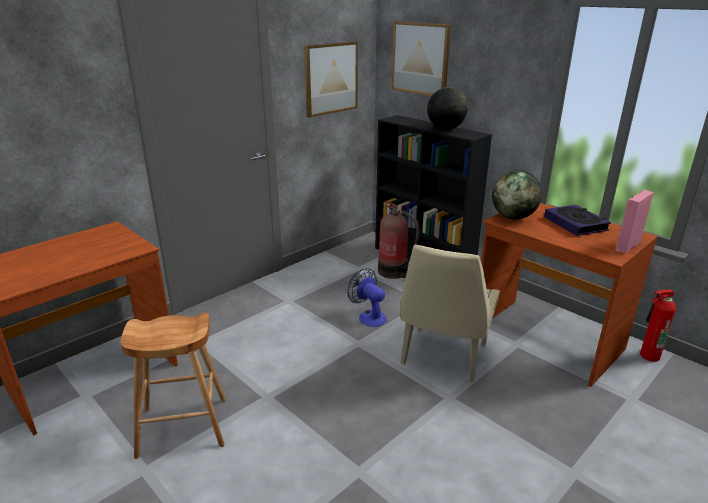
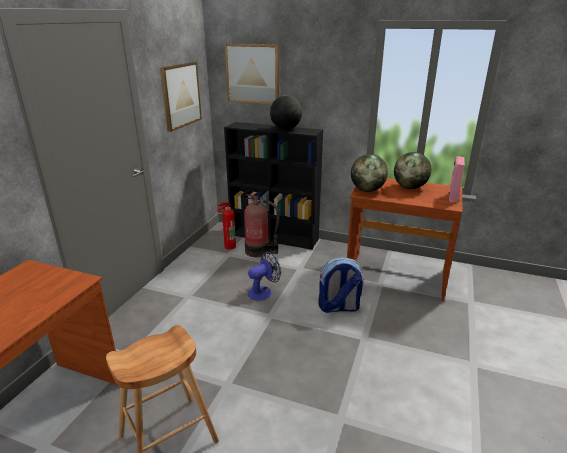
camera: 25 degrees left, 0 degrees up
fan [348,268,387,327] -> fan turned 120 degrees clockwise [248,252,281,300]
beige chair [400,244,500,382] -> backpack [318,257,363,313]
book [544,205,611,236] -> globe [394,152,431,189]
fire extinguisher [640,290,676,362] -> fire extinguisher moved to [217,202,236,249]

